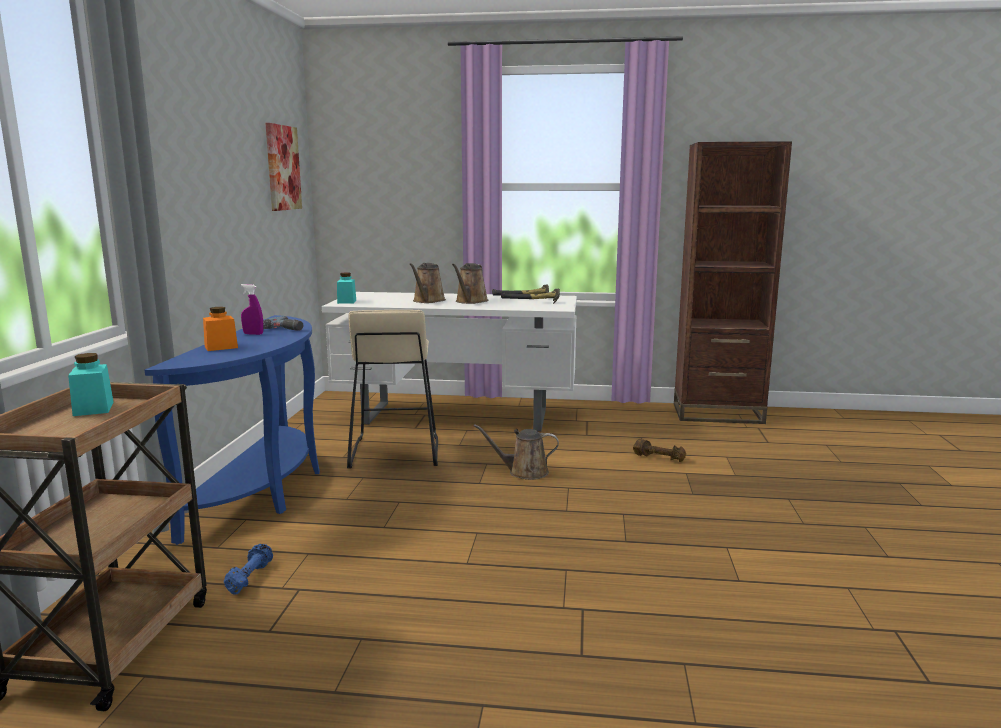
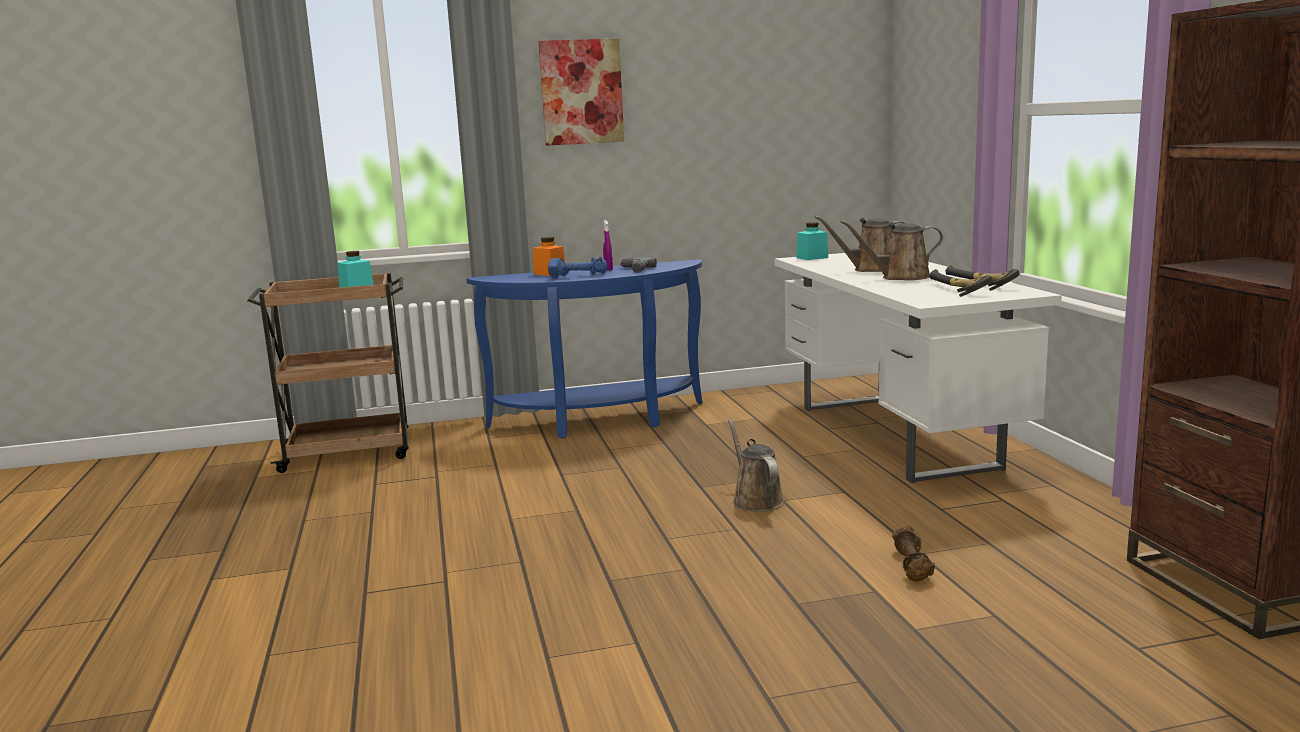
camera: 70 degrees right, 0 degrees up
blue dumbbell [224,544,273,595] -> blue dumbbell moved to [548,257,608,278]
picture [265,123,302,211] -> picture moved to [538,39,624,146]
beige stool [347,310,438,468] -> none

